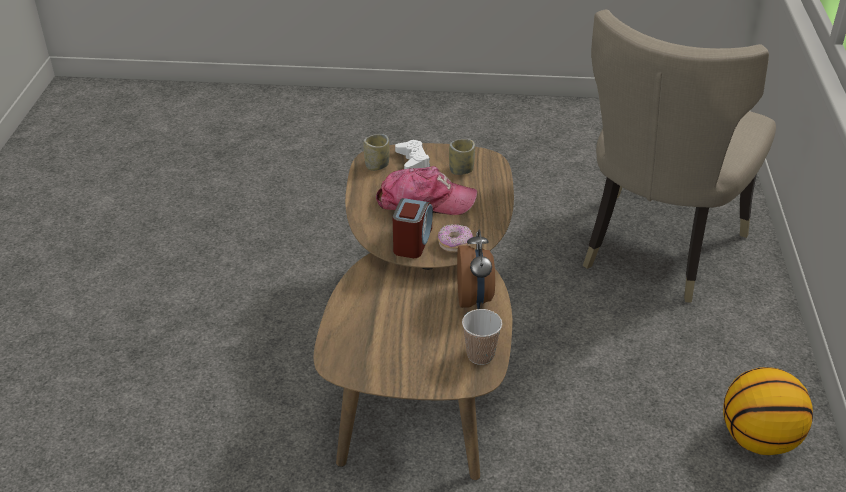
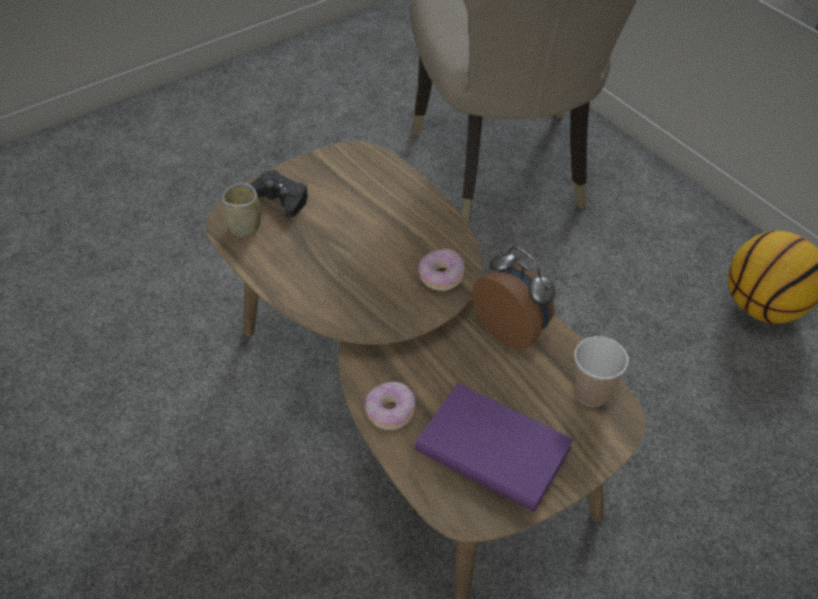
camera: 40 degrees left, 10 degrees up
cap [376,166,477,215] -> none
alarm clock [393,198,433,258] -> none
white game controller [395,140,430,169] -> black game controller [250,170,308,217]
cup [449,139,475,175] -> none
none -> donut [365,382,415,430]
none -> purple book [414,383,574,512]

